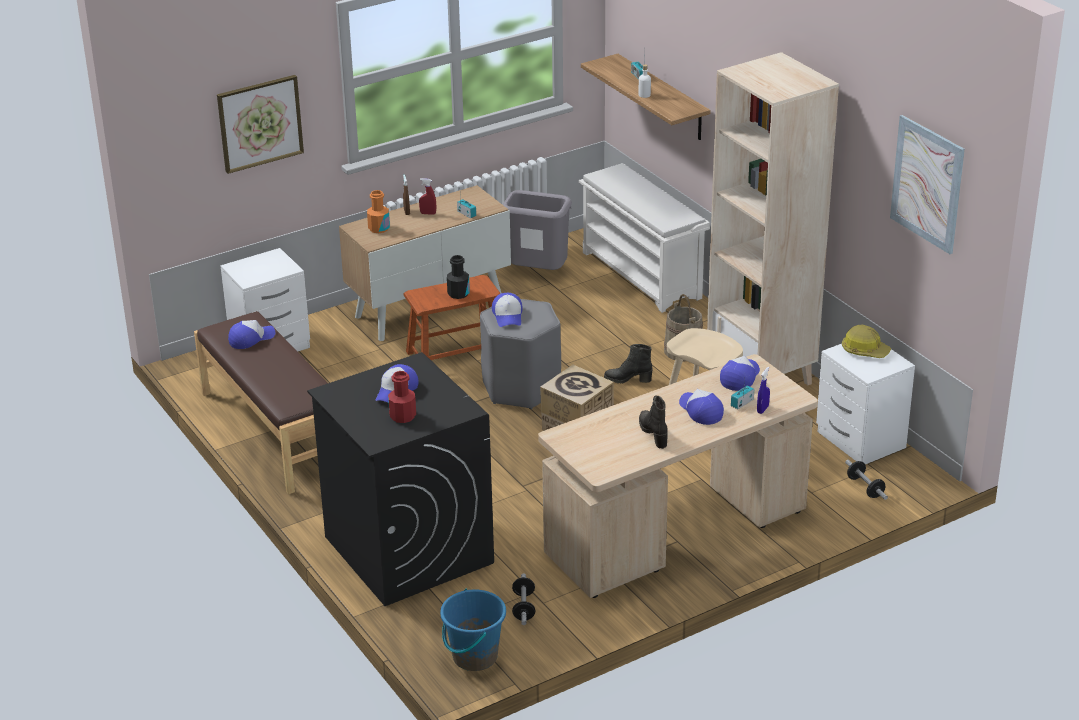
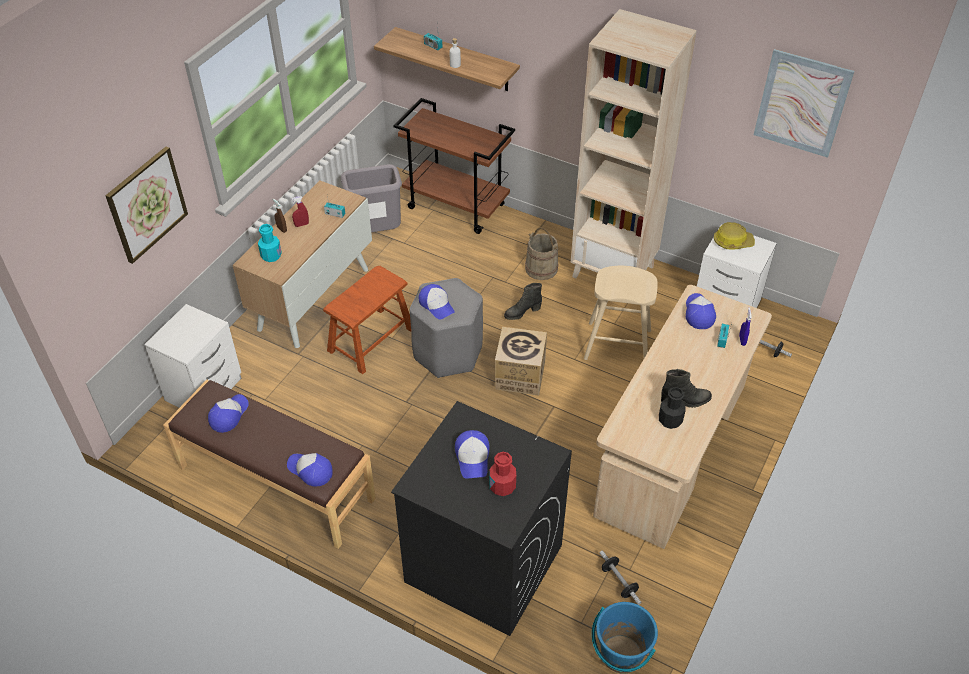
camera: 30 degrees left, 15 degrees up
orange bottle [367,190,390,233] -> turquoise bottle [258,224,282,262]
black bottle [447,255,470,299] -> black bottle moved to [659,387,685,429]
white shoe rack [579,163,710,313] -> brown cart [393,98,515,234]
black boot [639,395,668,449] -> black boot turned 135 degrees clockwise [661,369,712,408]
cap [679,389,724,425] -> cap moved to [287,453,333,487]

